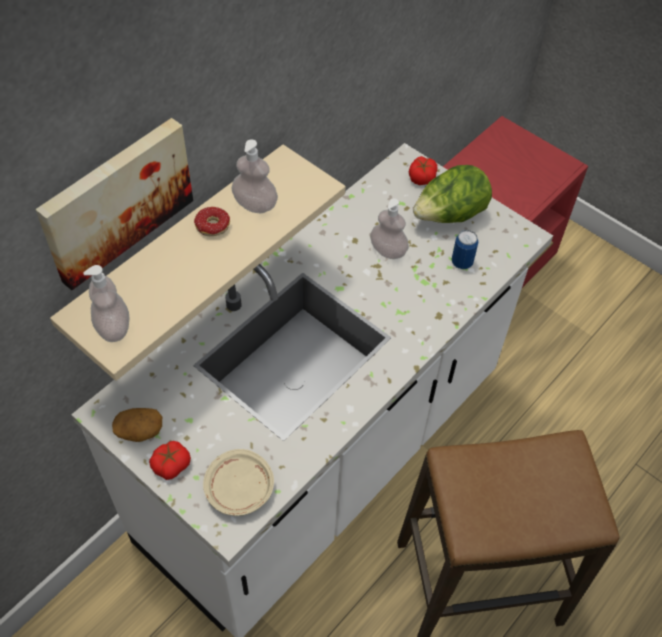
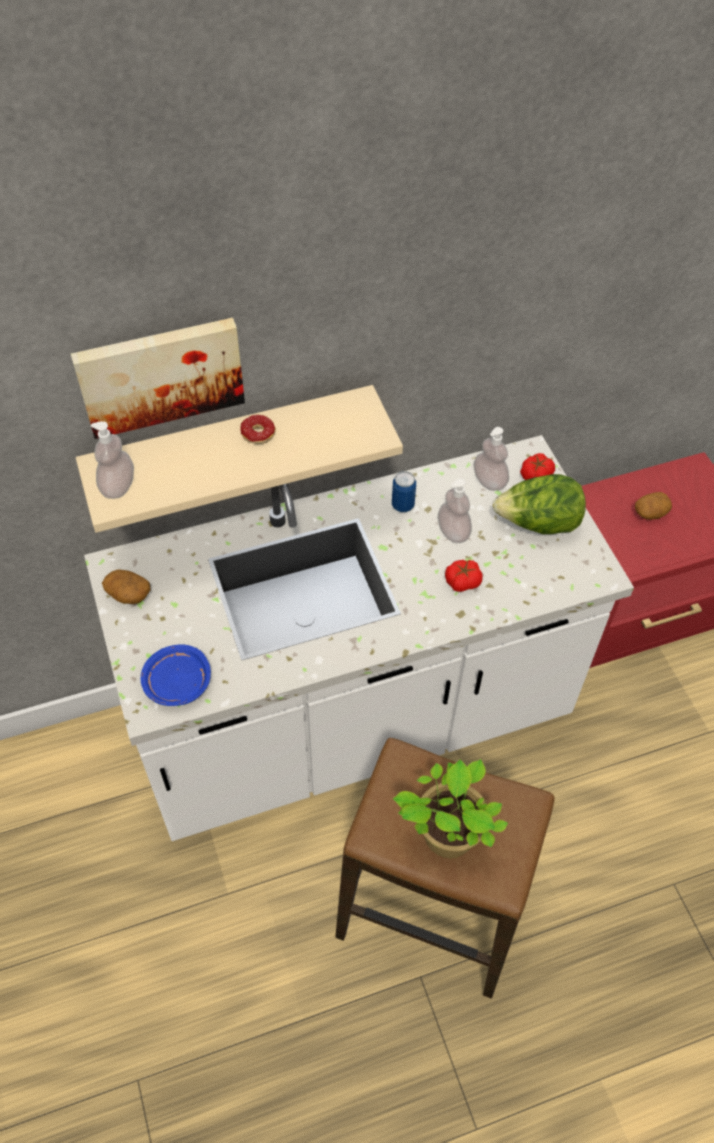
camera: 30 degrees right, 0 degrees up
tomato [149,441,191,480] -> tomato moved to [445,560,483,592]
beige plate [203,449,274,516] -> blue plate [141,644,211,706]
soap dispenser [231,139,278,213] -> soap dispenser moved to [474,427,509,491]
can [452,230,478,269] -> can moved to [392,471,416,512]
none -> potted plant [393,759,508,858]
none -> potato [635,492,672,520]

